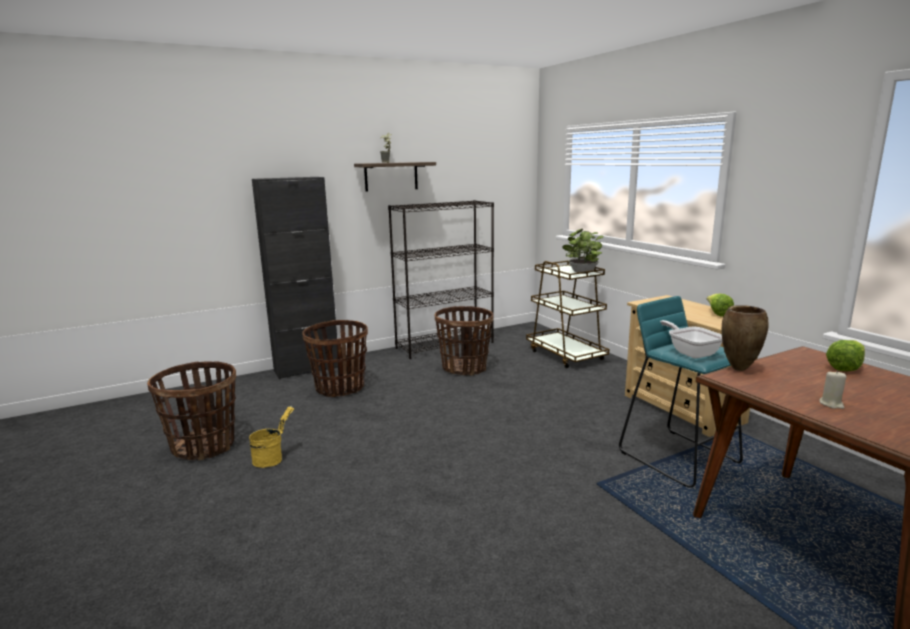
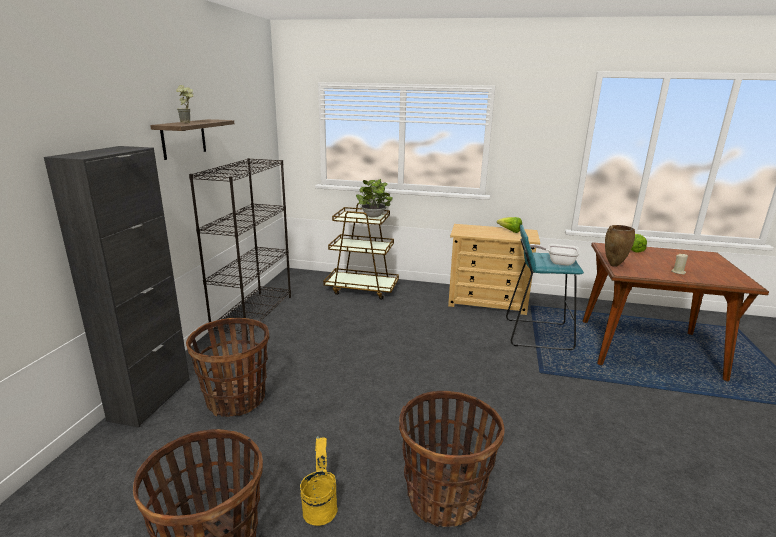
camera: 50 degrees left, 5 degrees up
basket [435,306,493,376] -> basket moved to [399,391,505,527]

